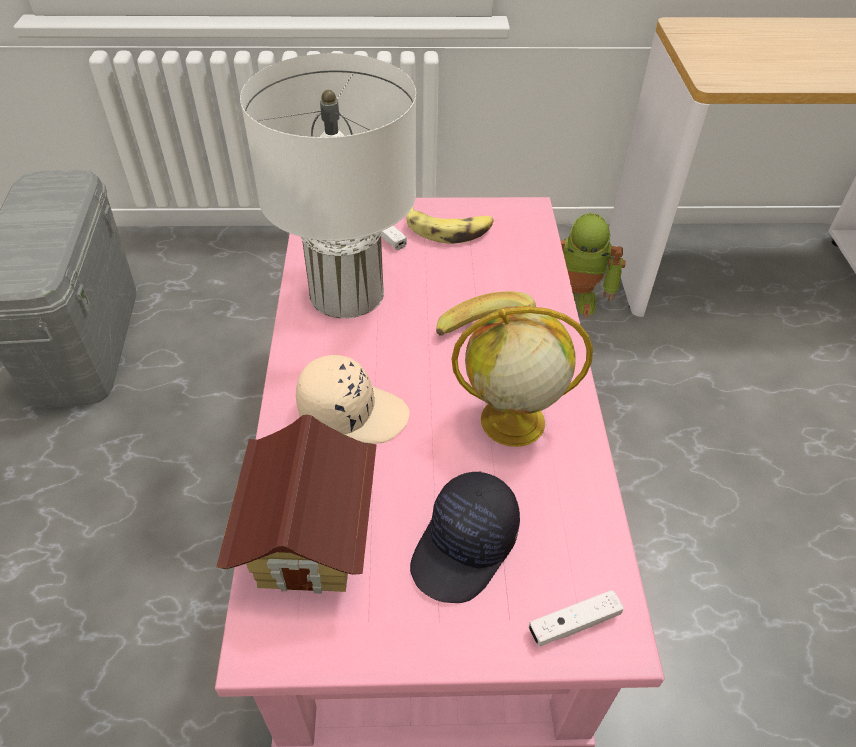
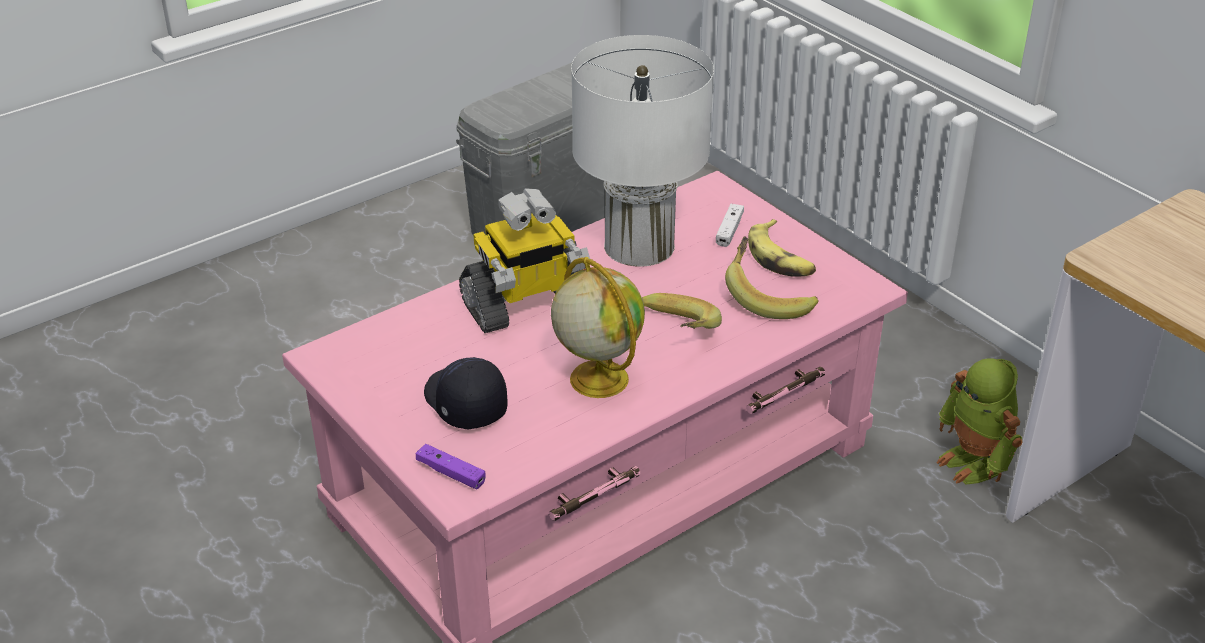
camera: 55 degrees right, 10 degrees down
toy house [216,415,377,594] -> none
beige cap [296,354,410,444] -> toy robot [459,188,590,333]
black cap [410,471,520,603] -> black cap turned 60 degrees clockwise [424,357,508,429]
white game controller [529,590,624,647] -> purple game controller [416,444,486,489]
none -> banana [725,236,819,319]

